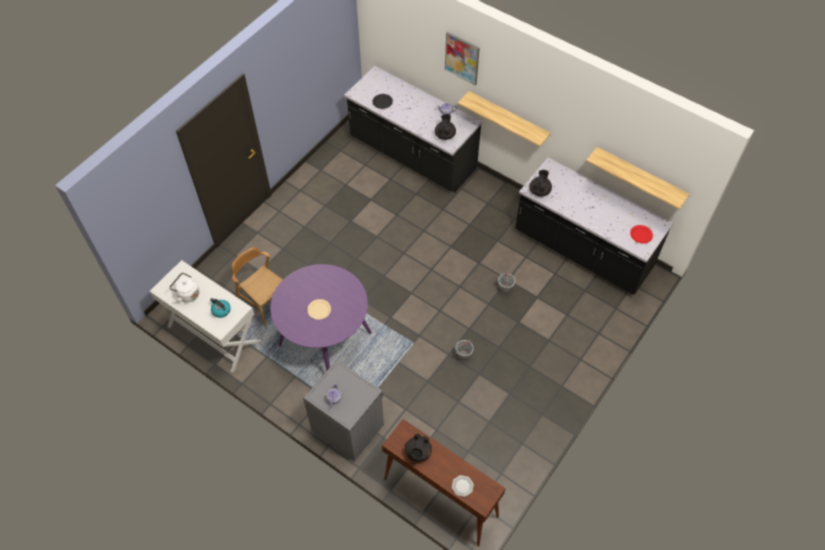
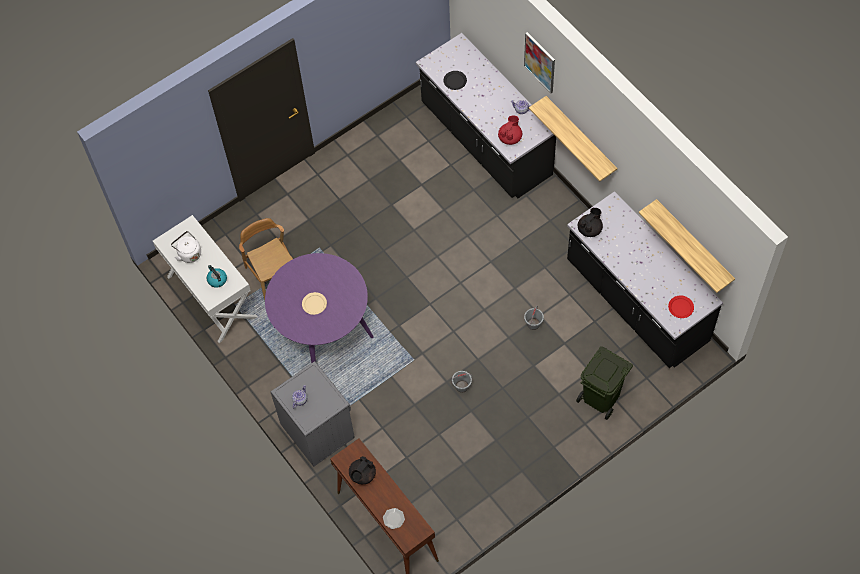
camera: 20 degrees right, 5 degrees up
black teapot [435,114,456,140] -> red teapot [498,115,522,145]
none -> green trash can [576,346,633,420]

